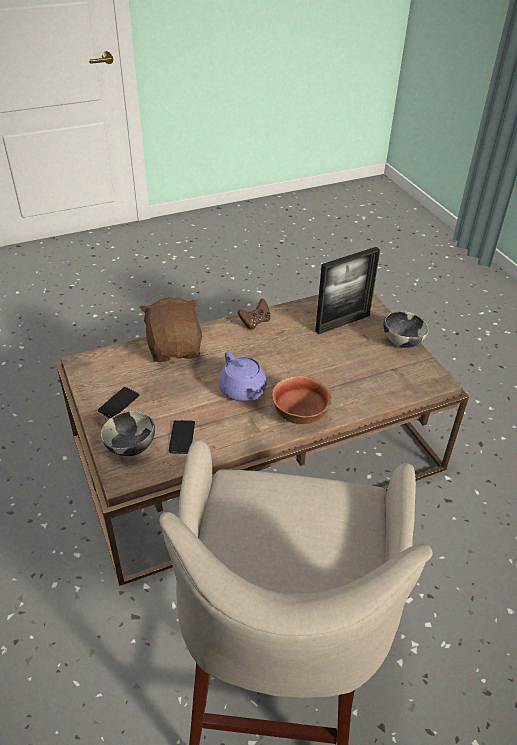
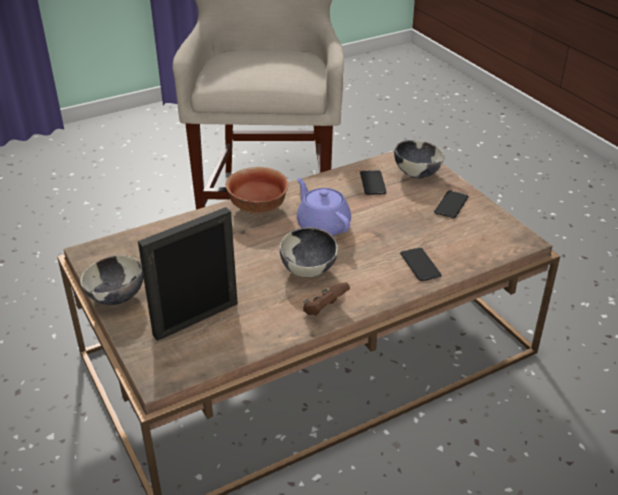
camera: 175 degrees right, 5 degrees down
brown plush toy [140,297,202,362] -> phone [400,248,442,281]
none -> bowl [280,227,338,277]

